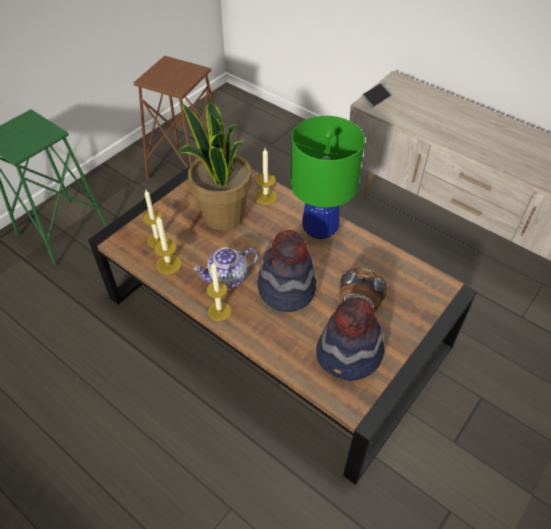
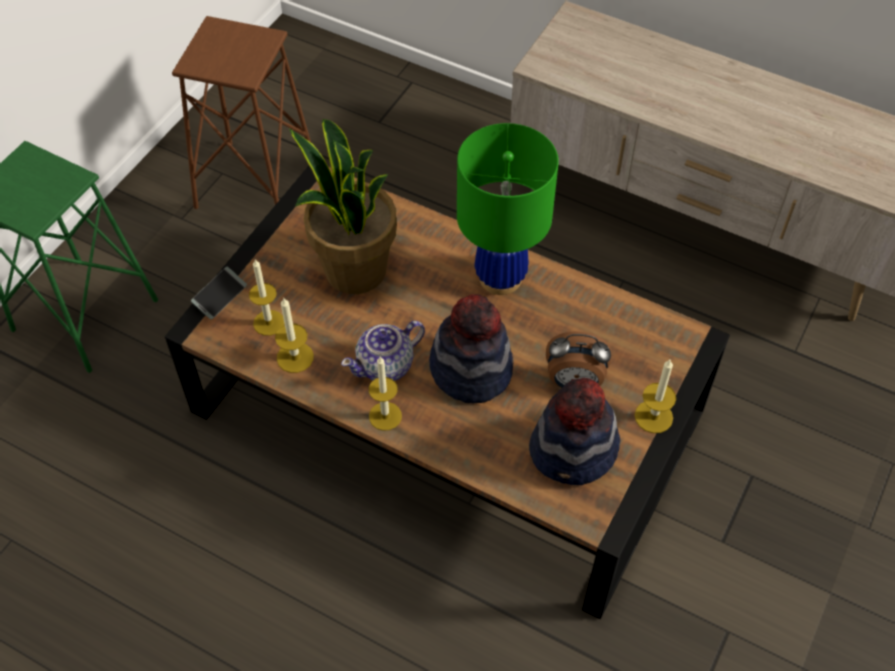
camera: 10 degrees left, 5 degrees up
candle [254,148,277,205] -> candle moved to [635,360,676,433]
phone [362,83,392,108] -> phone moved to [191,267,247,319]

